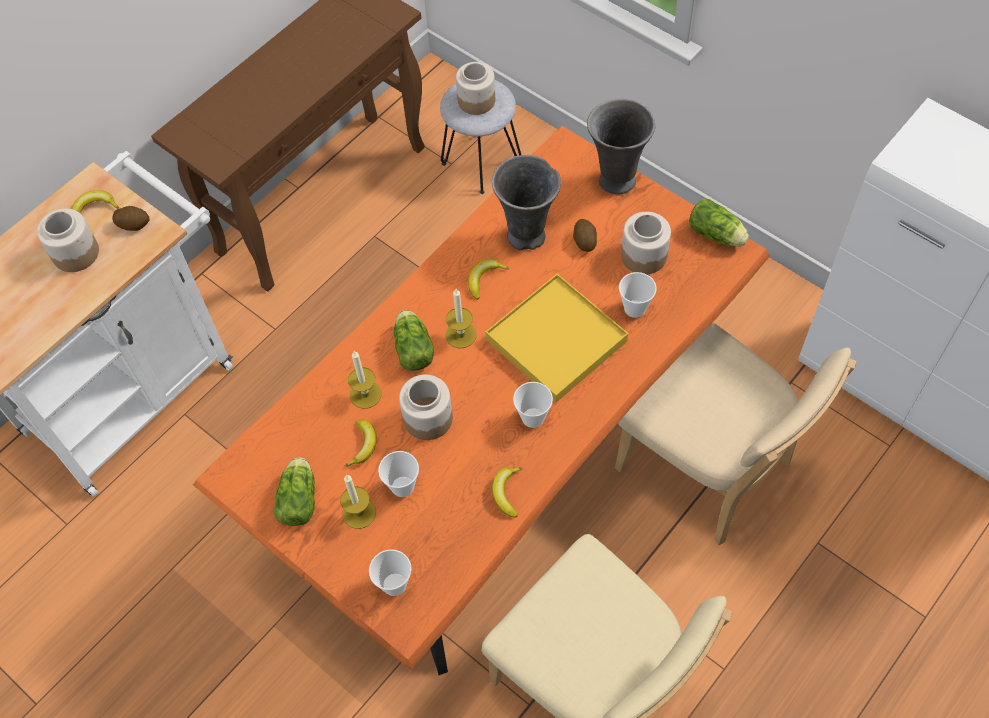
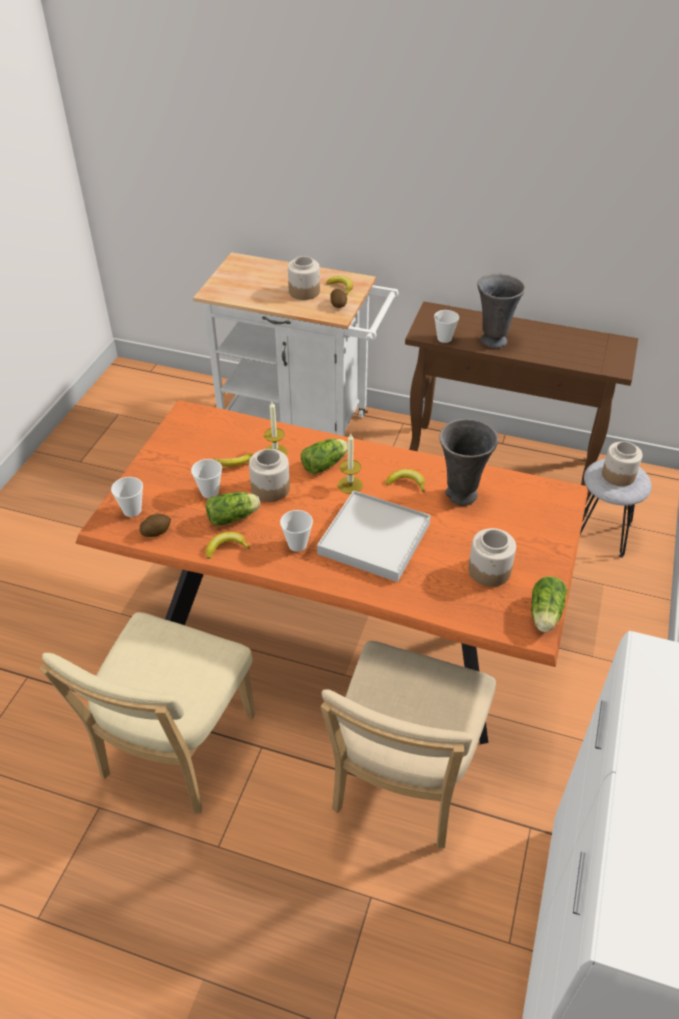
camera: 65 degrees right, 15 degrees down
lettuce [273,458,315,526] -> lettuce moved to [206,492,260,526]
candle [340,475,376,529] -> none
yellow tray [486,274,628,402] -> white tray [317,490,431,582]
potato [573,219,597,252] -> potato moved to [139,514,171,537]
grey vase [587,99,656,194] -> grey vase moved to [477,274,525,348]
cup [619,272,657,318] -> cup moved to [434,310,459,343]

